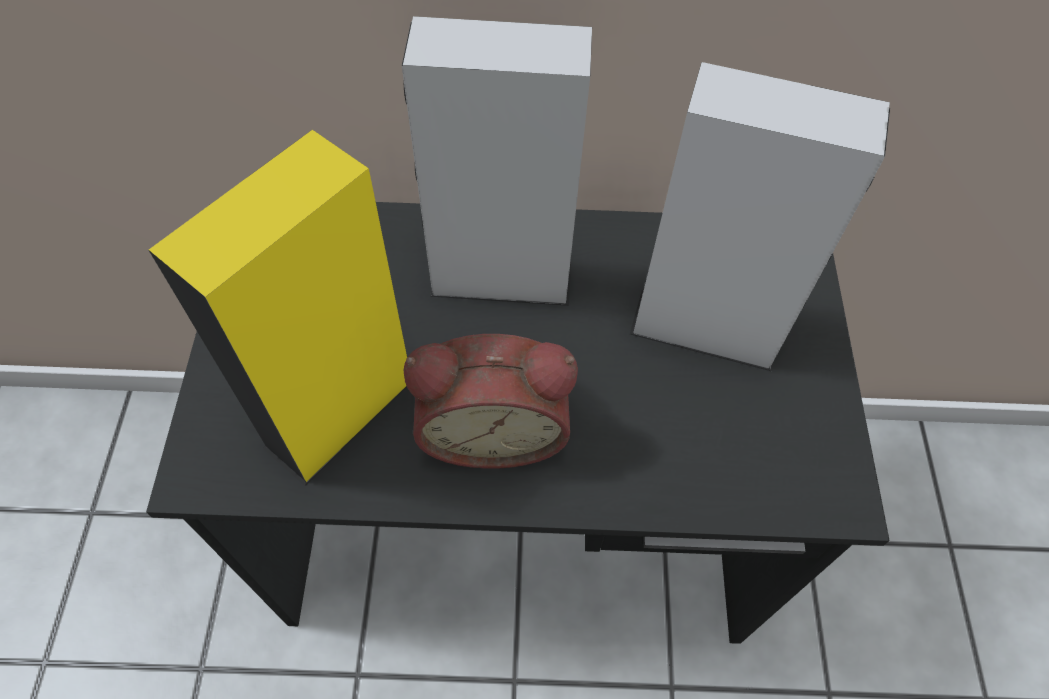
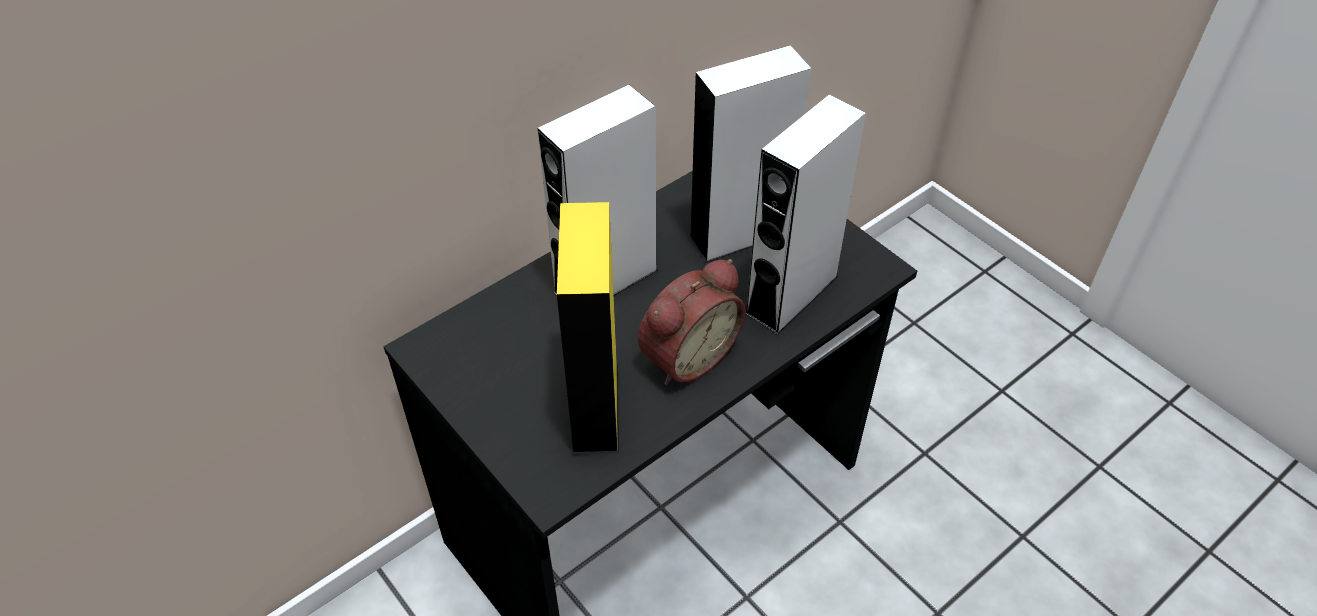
camera: 40 degrees left, 10 degrees down
none -> grey speaker [746,94,866,335]

